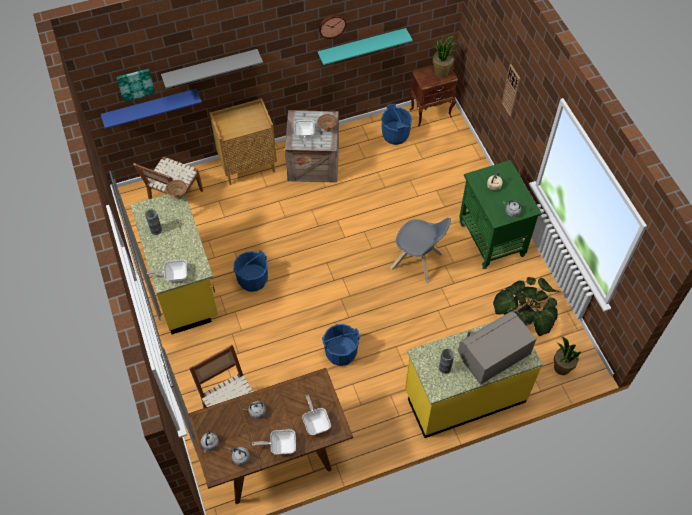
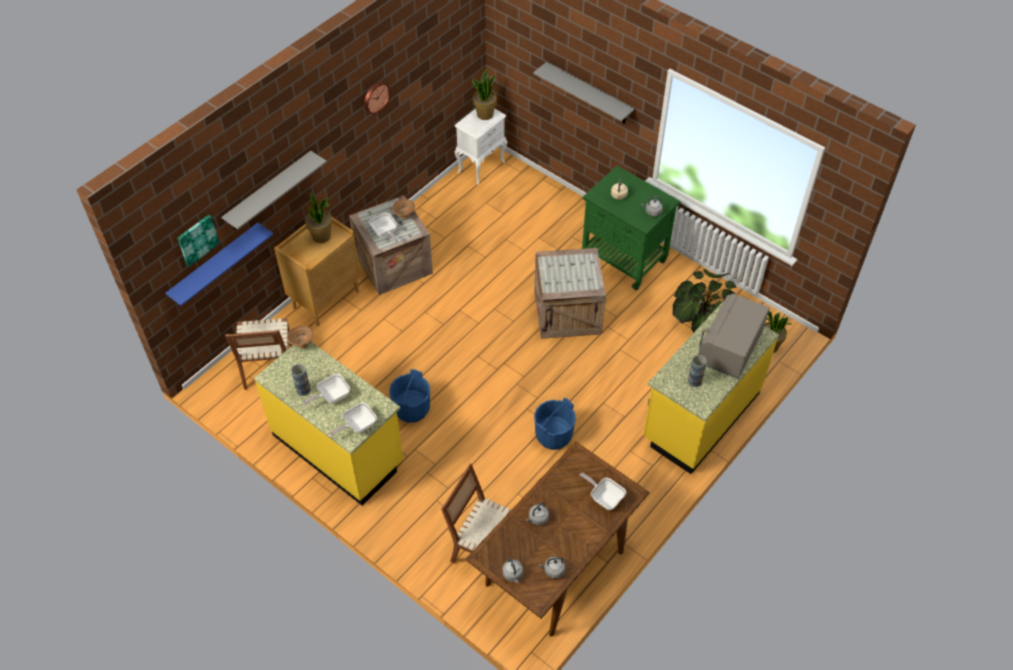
camera: 30 degrees left, 5 degrees down
frying pan [252,429,296,455] -> frying pan moved to [303,374,350,405]
turquoise shelf [318,28,413,65] -> none
blue bucket [381,104,412,145] -> none
grey chair [390,218,451,283] -> crate [534,248,606,339]
brown nightstand [409,65,458,127] -> white nightstand [455,108,507,185]
wall clock [502,64,520,117] -> grey shelf [533,62,634,124]
none -> potted plant [305,192,332,243]

